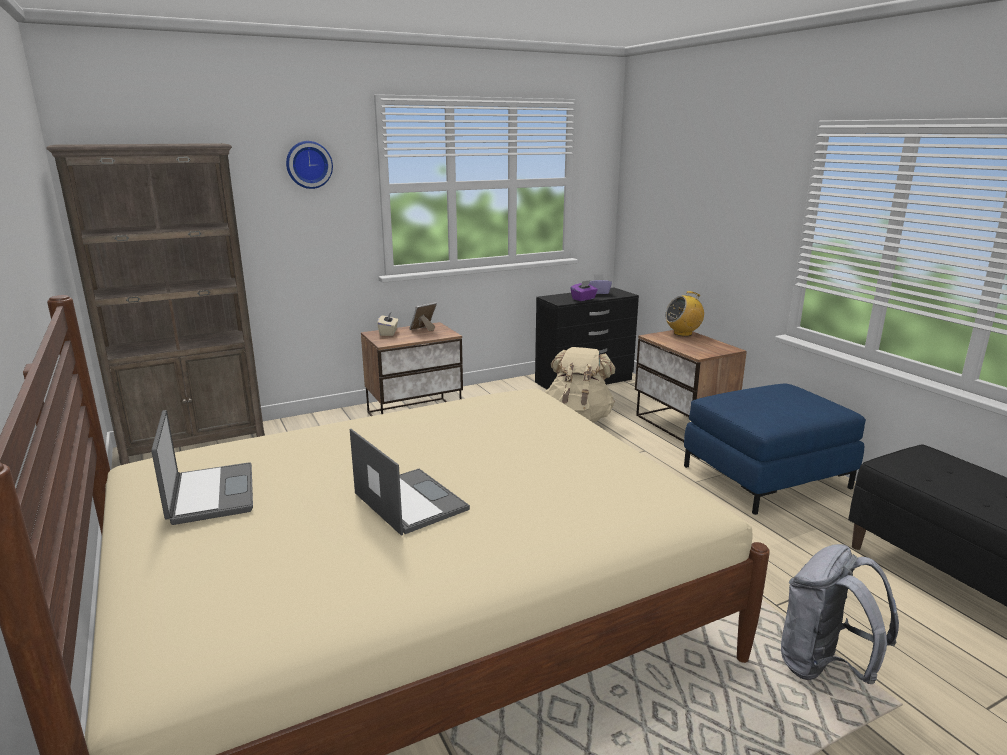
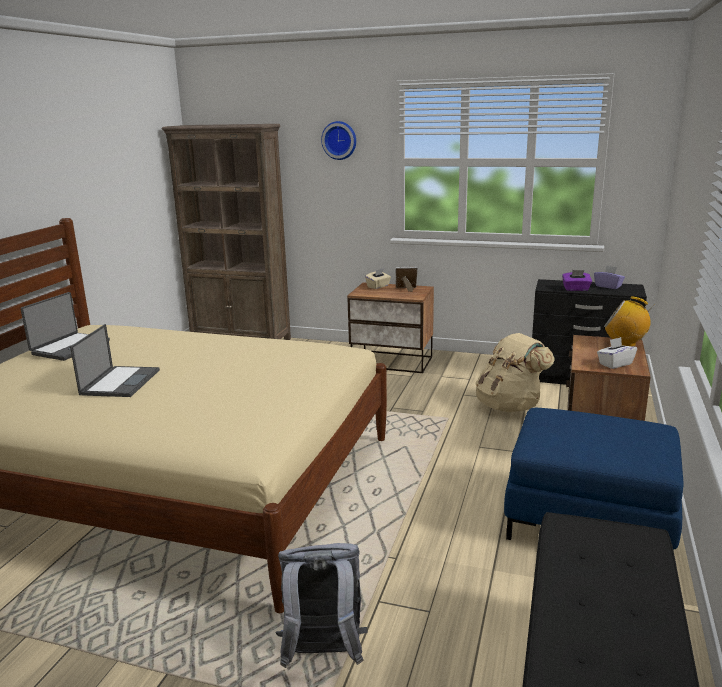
camera: 45 degrees right, 0 degrees up
none -> white tissue box [597,337,637,369]

